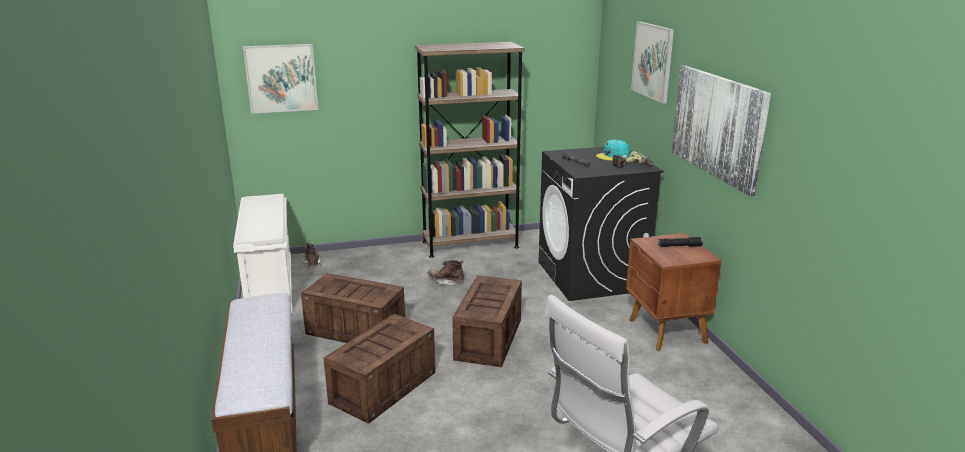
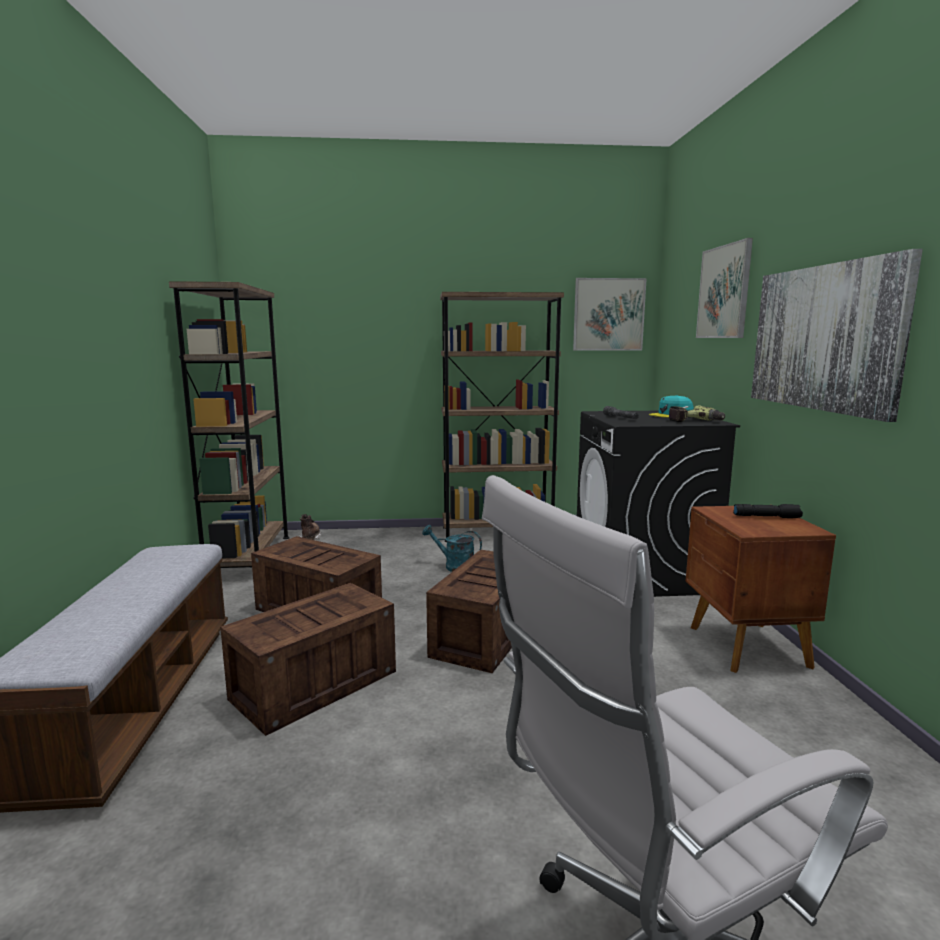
camera: 10 degrees right, 10 degrees down
white shoe rack [233,194,293,313] -> brown bookcase [169,281,289,568]
picture [243,44,318,114] -> picture moved to [573,278,647,351]
brown boot [427,260,464,286] -> turquoise watering can [422,525,482,572]

